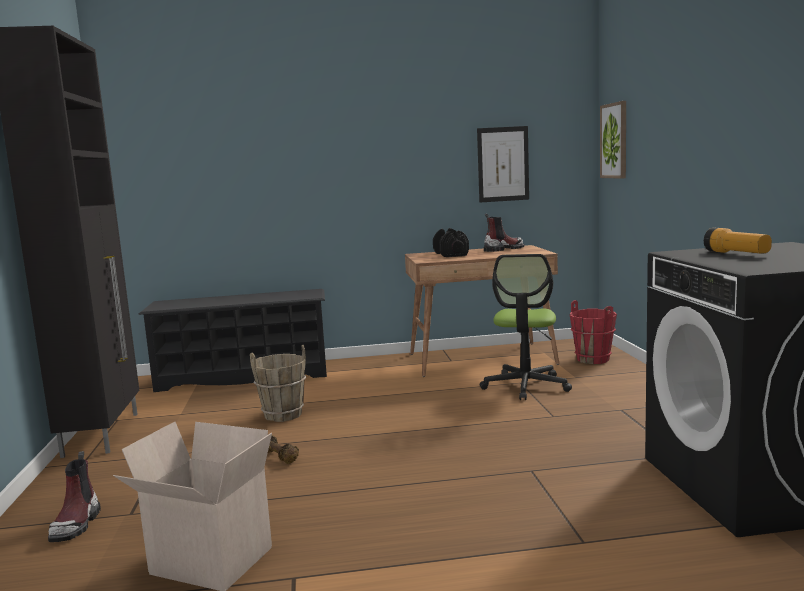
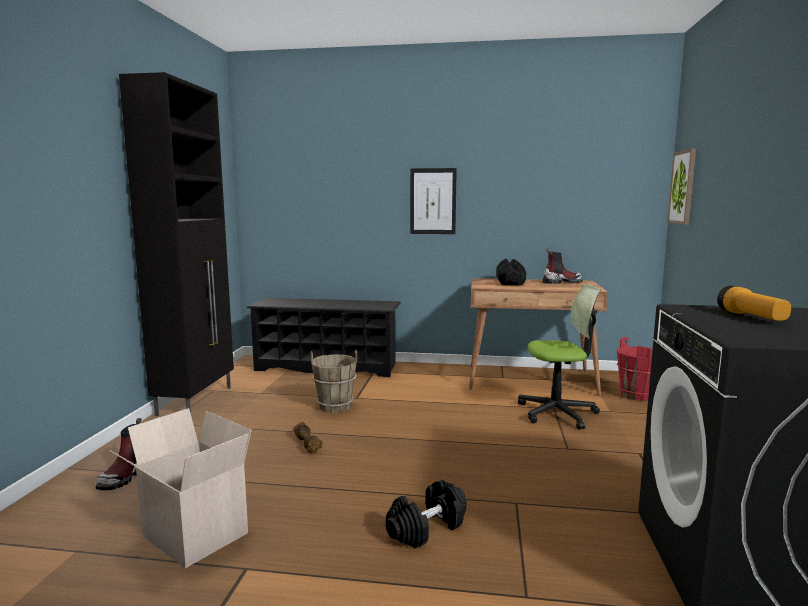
camera: 15 degrees right, 0 degrees up
picture [477,126,529,203] -> picture moved to [410,168,457,234]
office chair [480,254,572,400] -> office chair turned 120 degrees counterclockwise [518,284,601,430]
none -> black dumbbell [386,480,467,549]

